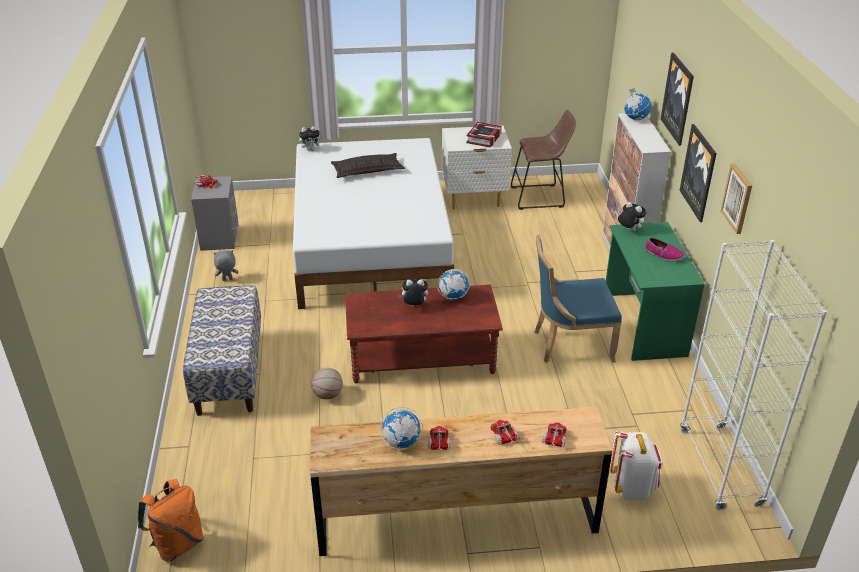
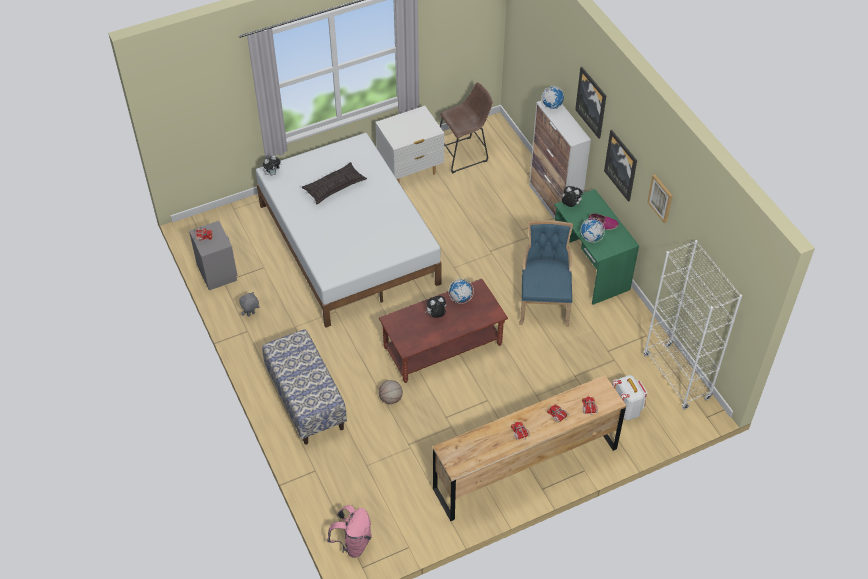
camera: 20 degrees left, 15 degrees up
orange backpack [138,479,204,562] -> pink backpack [327,505,372,558]
globe [380,407,423,450] -> globe moved to [581,218,605,243]
book [466,122,502,148] -> none
blue chair [534,235,622,363] -> blue chair turned 120 degrees clockwise [519,220,573,327]

